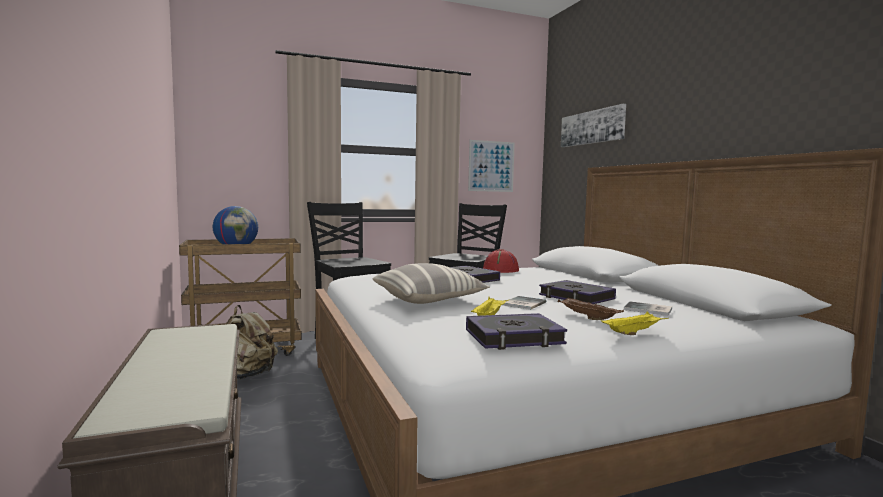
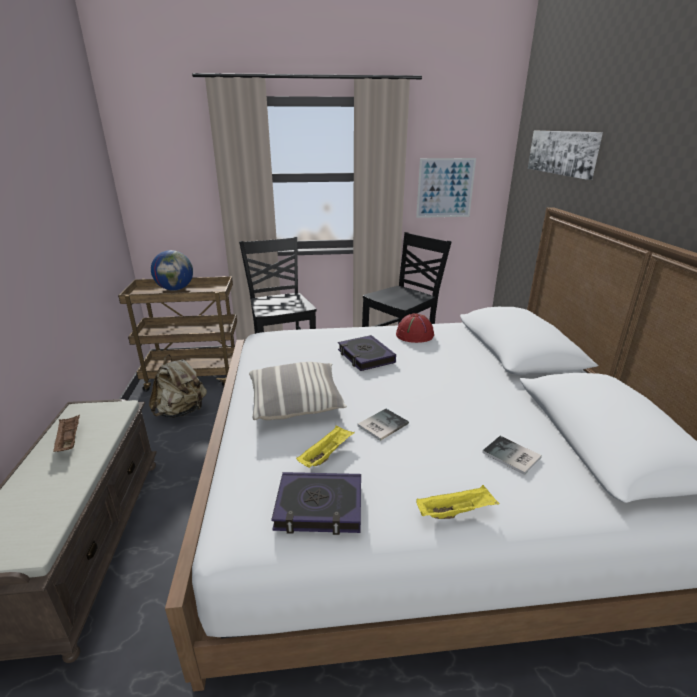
camera: 15 degrees right, 20 degrees up
book [539,280,616,304] -> none
brown tray [558,297,624,320] -> brown tray moved to [53,415,80,452]

